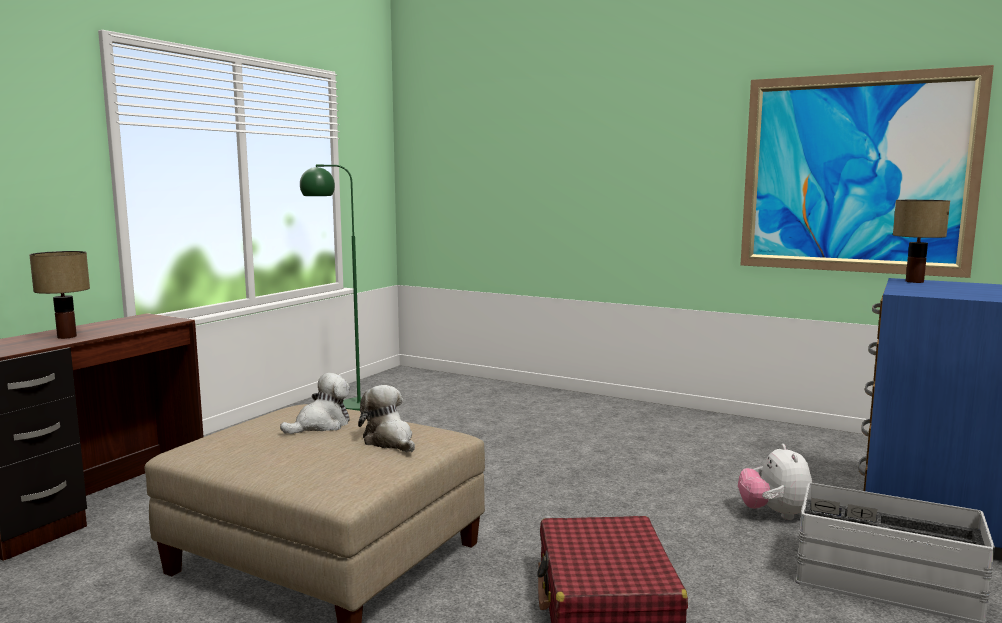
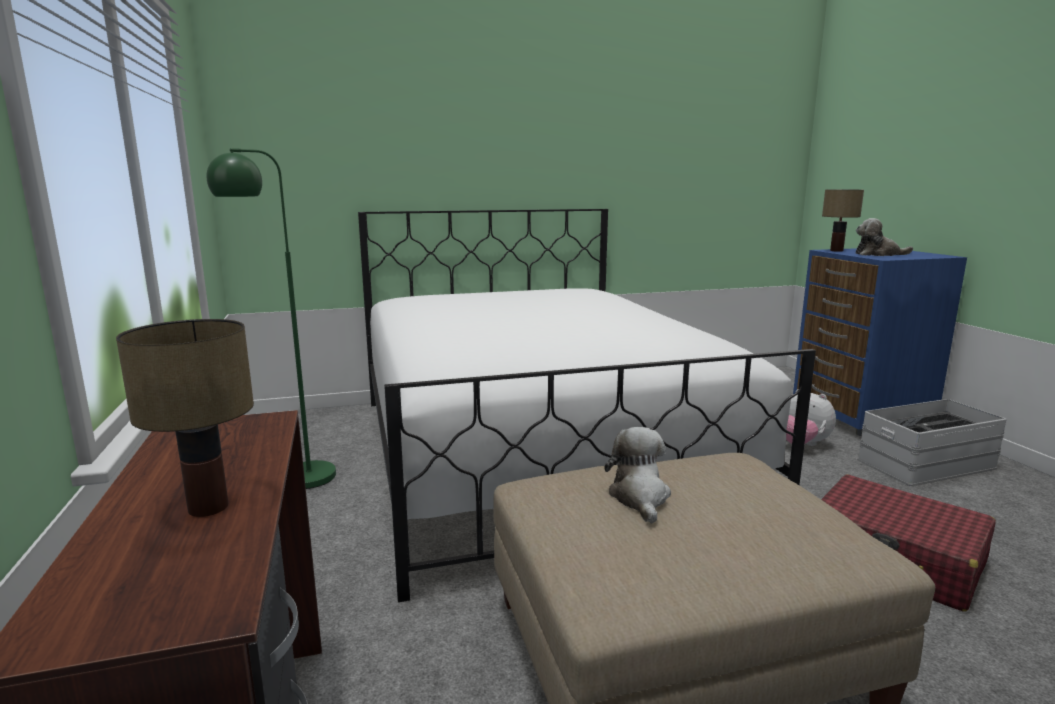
camera: 45 degrees left, 5 degrees up
plush toy [358,385,415,452] -> plush toy moved to [856,218,913,256]
picture [741,65,994,278] -> none
none -> white bed [358,209,816,602]

